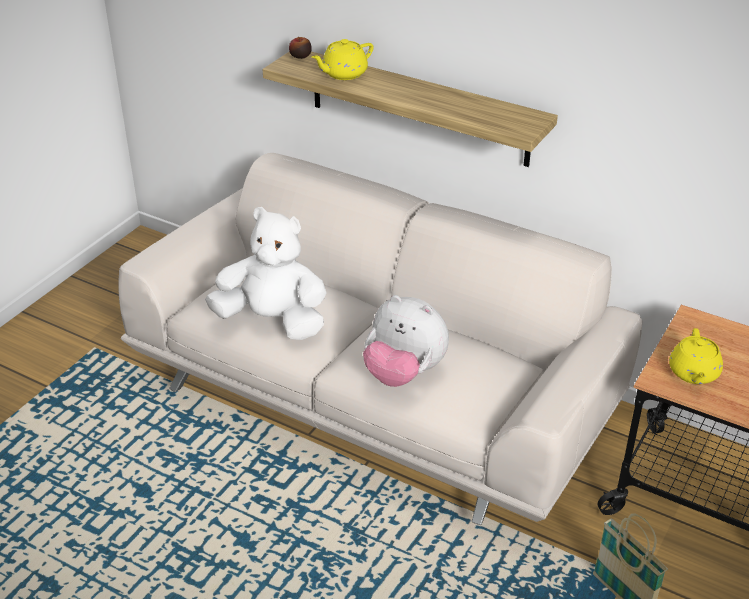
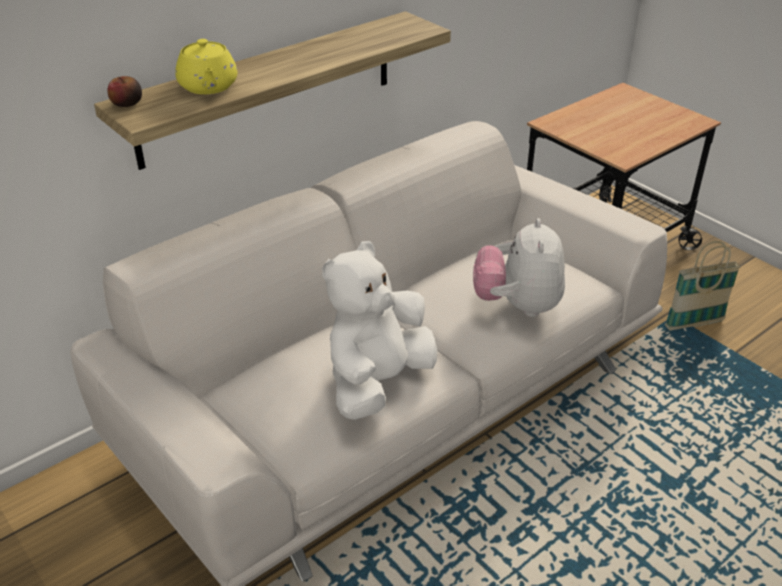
camera: 70 degrees left, 0 degrees up
plush toy [363,295,449,387] -> plush toy turned 135 degrees clockwise [473,218,565,317]
yellow teapot [669,328,723,384] -> none

